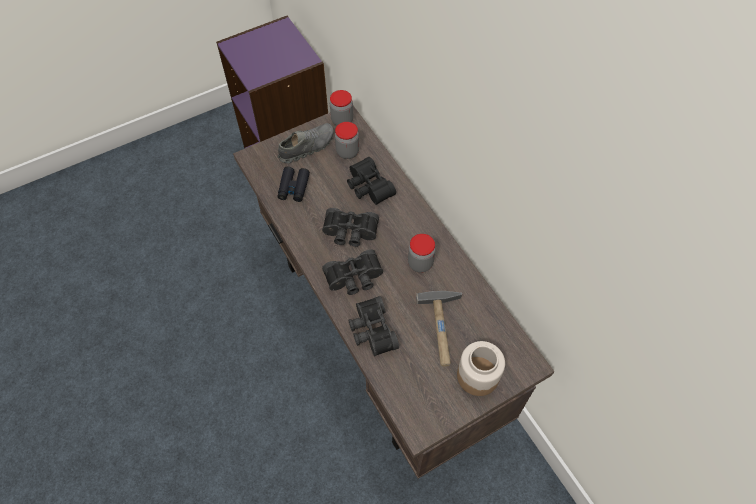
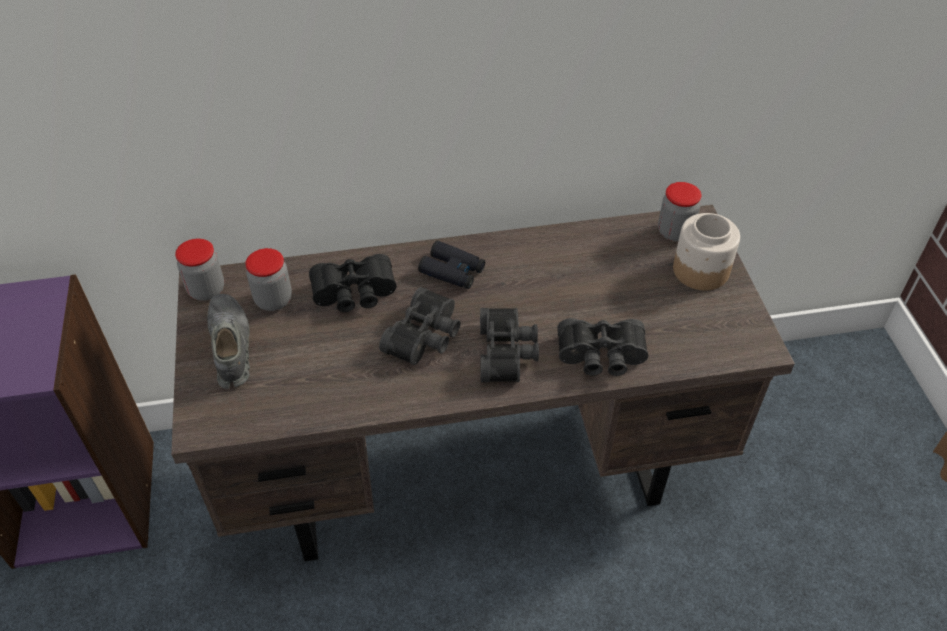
camera: 70 degrees left, 10 degrees down
black binoculars [277,167,310,202] -> black binoculars moved to [418,241,485,289]
jar [408,234,436,273] -> jar moved to [658,182,702,242]
hammer [416,291,462,367] -> none

